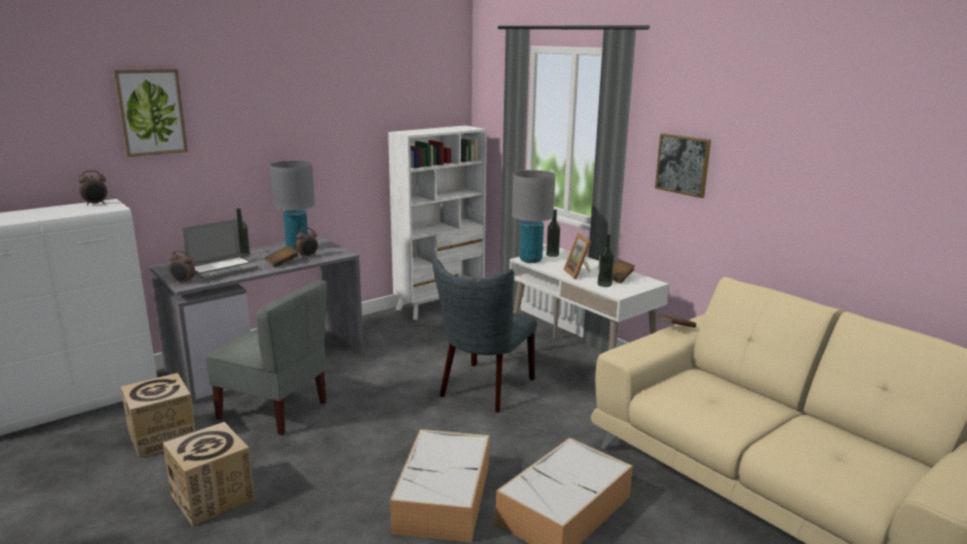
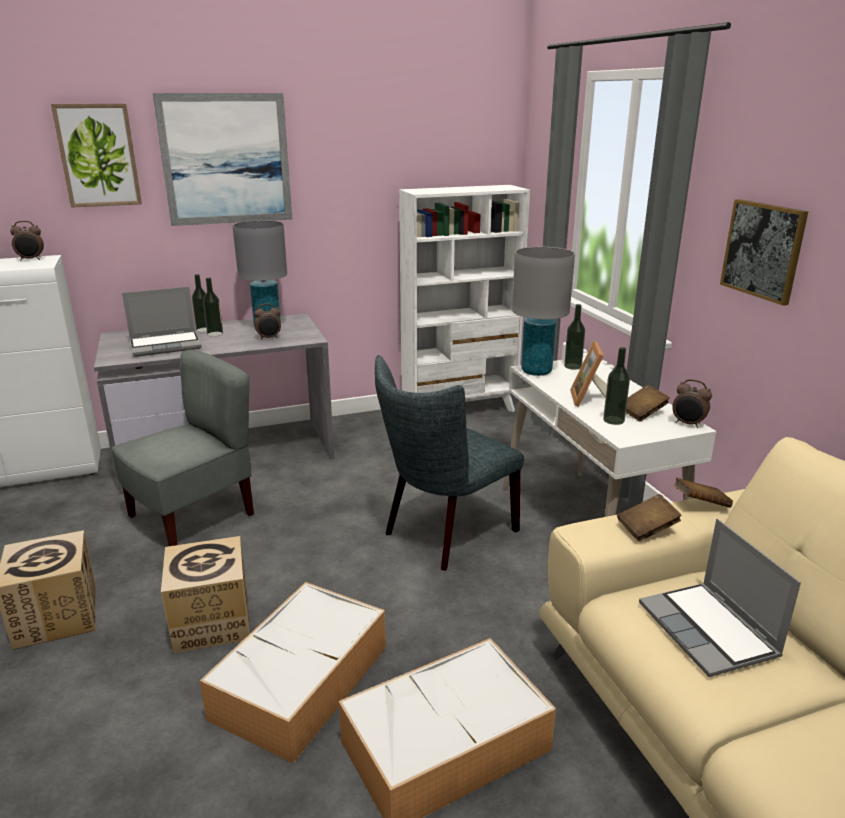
camera: 20 degrees right, 5 degrees up
cardboard box [121,373,196,458] -> cardboard box moved to [161,536,250,653]
alarm clock [169,251,195,284] -> alarm clock moved to [672,379,712,428]
grey chair [206,280,327,435] -> grey chair turned 90 degrees counterclockwise [112,350,254,546]
brown book [265,245,299,268] -> brown book moved to [617,494,682,542]
none -> picture [153,93,292,226]
none -> bottle [203,278,223,337]
none -> laptop [639,519,801,677]

